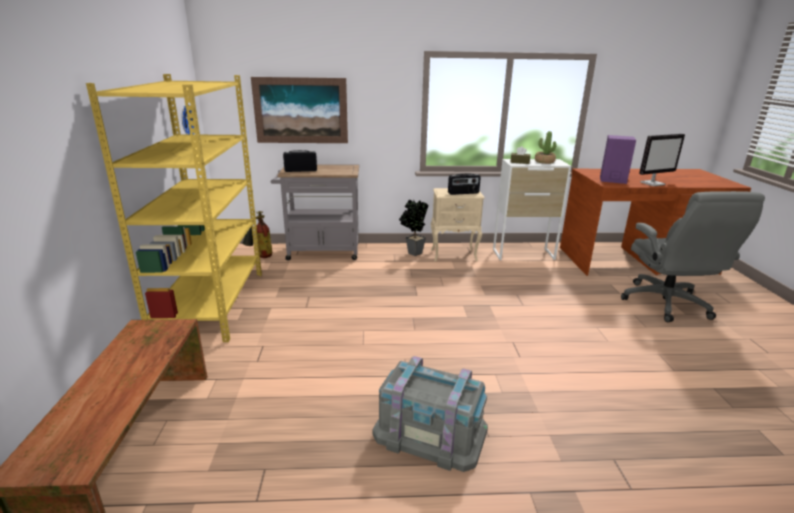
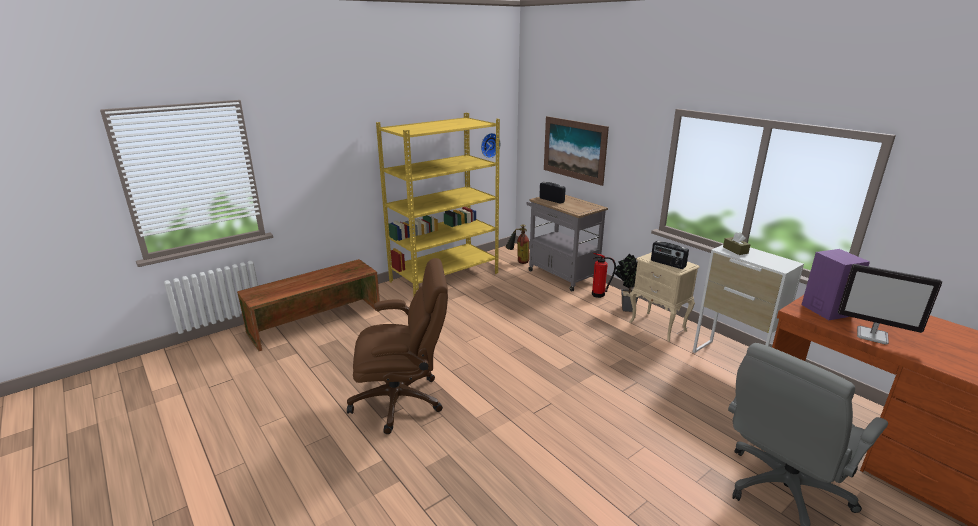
camera: 55 degrees right, 0 degrees up
grey storage box [373,356,488,472] -> brown office chair [347,258,448,434]
potted plant [535,131,556,164] -> none
none -> fire extinguisher [592,253,616,298]

